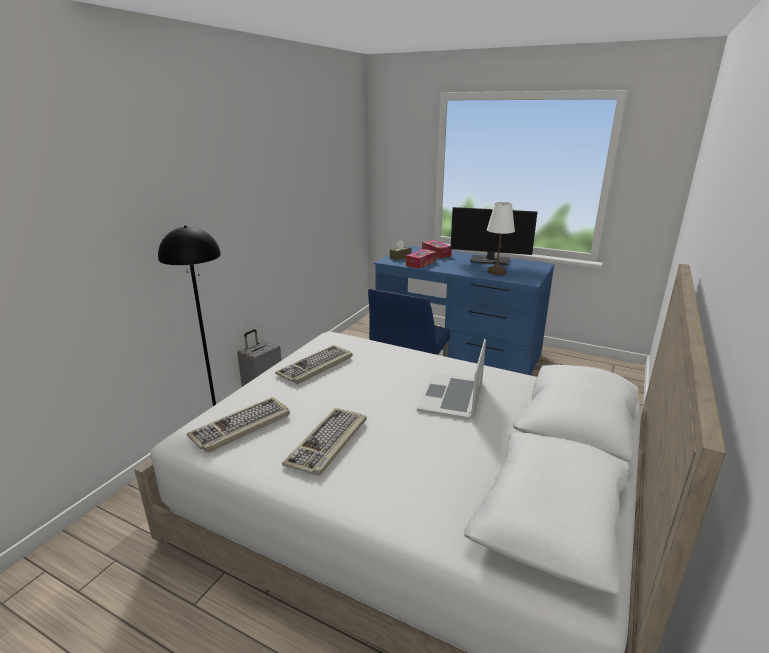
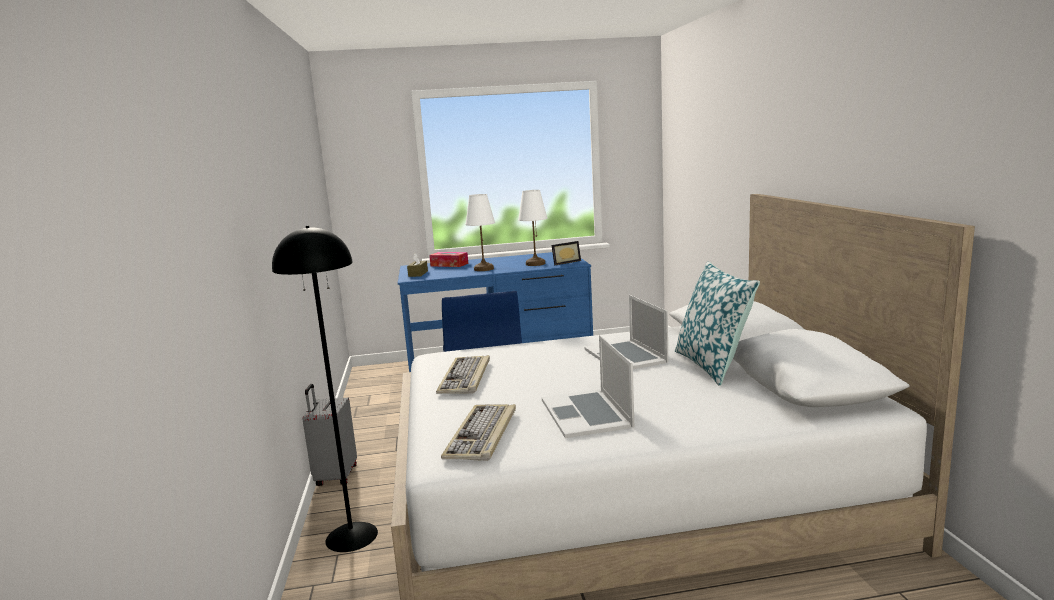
camera: 35 degrees left, 10 degrees down
keyboard [282,408,367,475] -> laptop [542,335,634,438]
tissue box [406,249,437,269] -> none
monitor [450,207,538,265] -> none
none -> white table lamp [466,194,495,271]
none -> picture frame [551,241,581,266]
none -> pillow [675,261,760,386]

